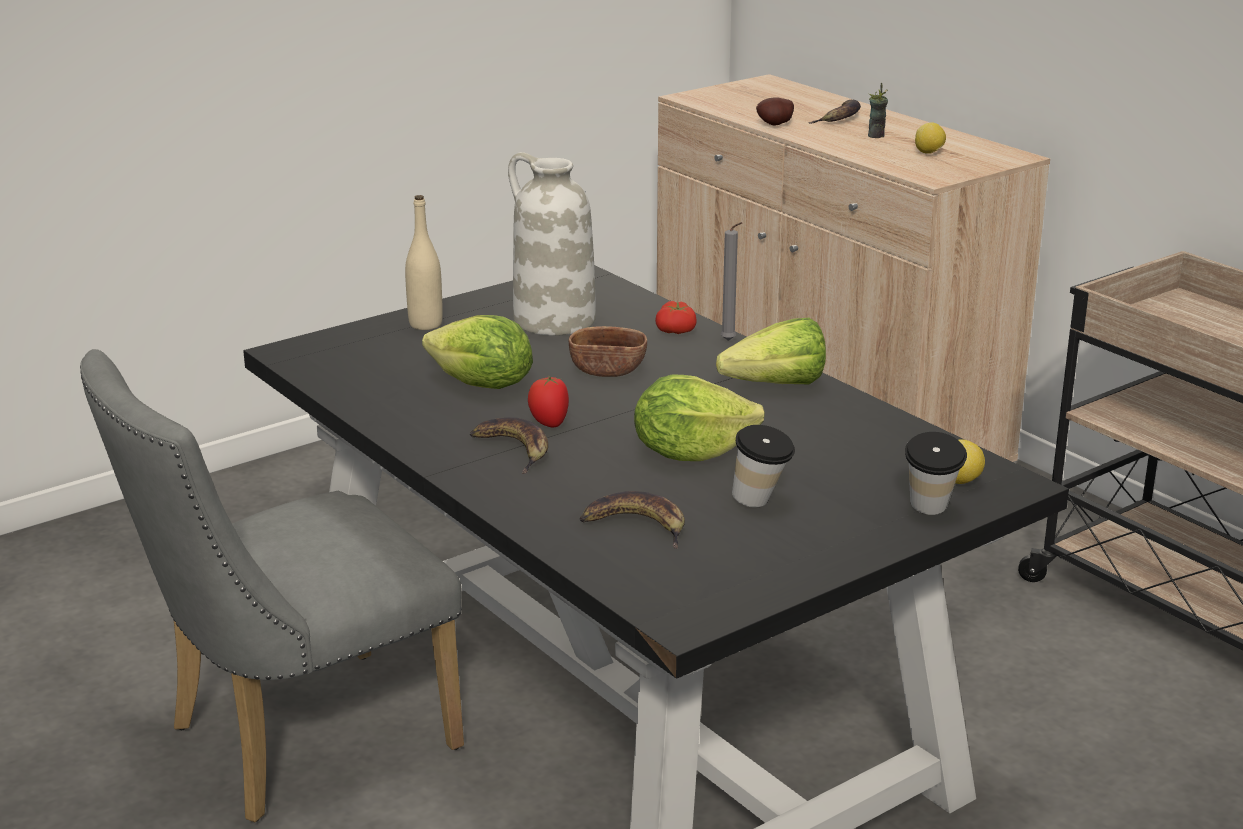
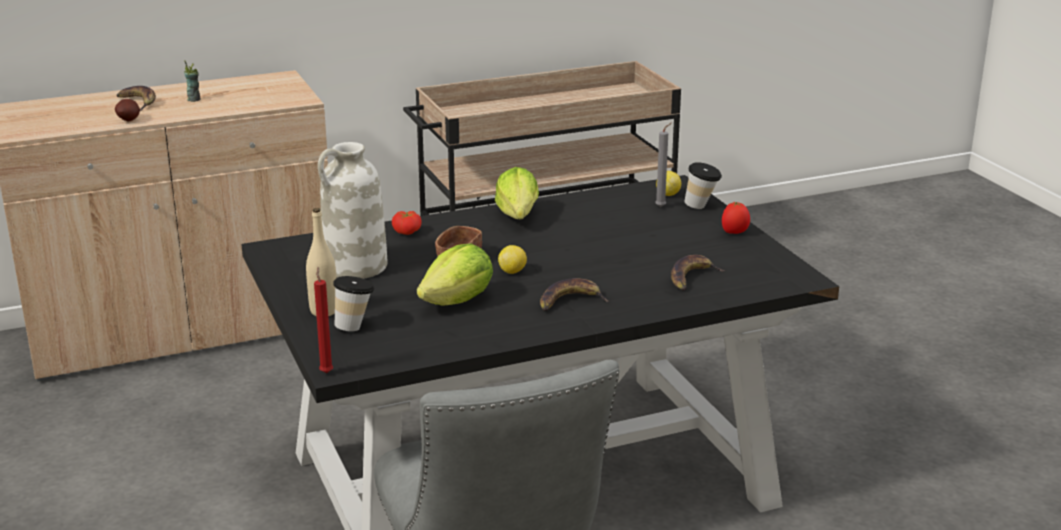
camera: 75 degrees left, 0 degrees up
tomato [528,376,569,427] -> tomato moved to [722,202,750,234]
lettuce [634,374,765,461] -> none
grey candle [721,222,742,341] -> grey candle moved to [655,122,672,207]
cup [732,425,795,508] -> cup moved to [333,276,374,331]
lemon [915,122,946,153] -> lemon moved to [498,245,527,274]
none -> red candle [314,267,333,373]

